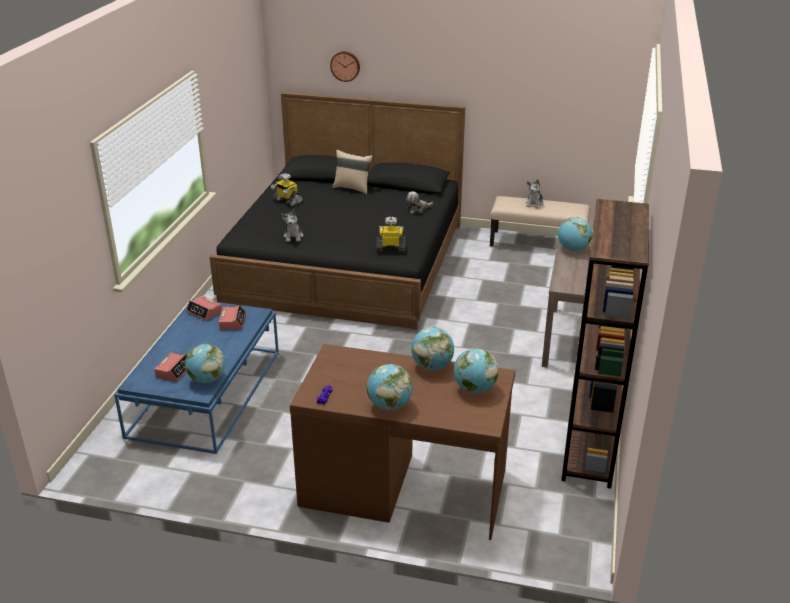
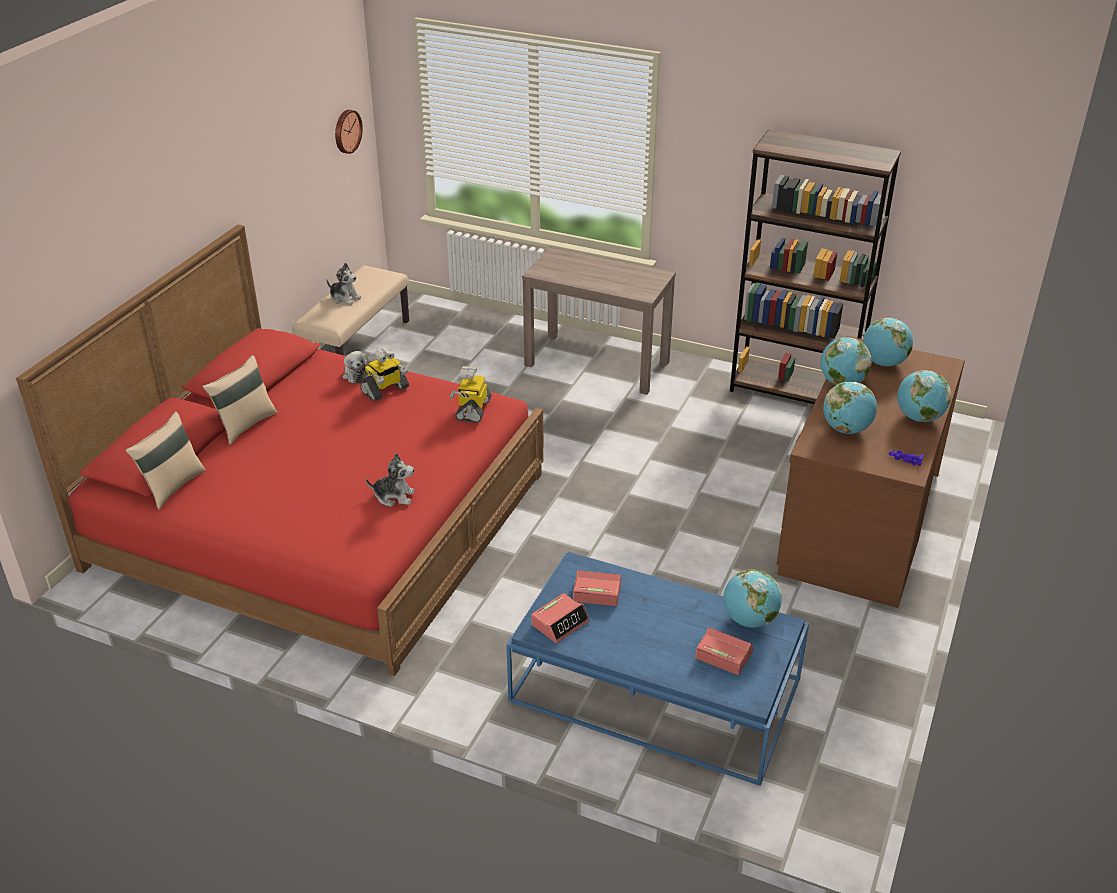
camera: 80 degrees left, 5 degrees up
black bed [210,92,465,330] -> red bed [16,225,544,676]
toy robot [271,173,303,206] -> toy robot moved to [360,348,409,401]
wall clock [330,51,360,82] -> wall clock moved to [335,110,363,154]
globe [558,217,592,251] -> globe moved to [823,382,877,434]
none -> beige pillow [125,412,206,510]

